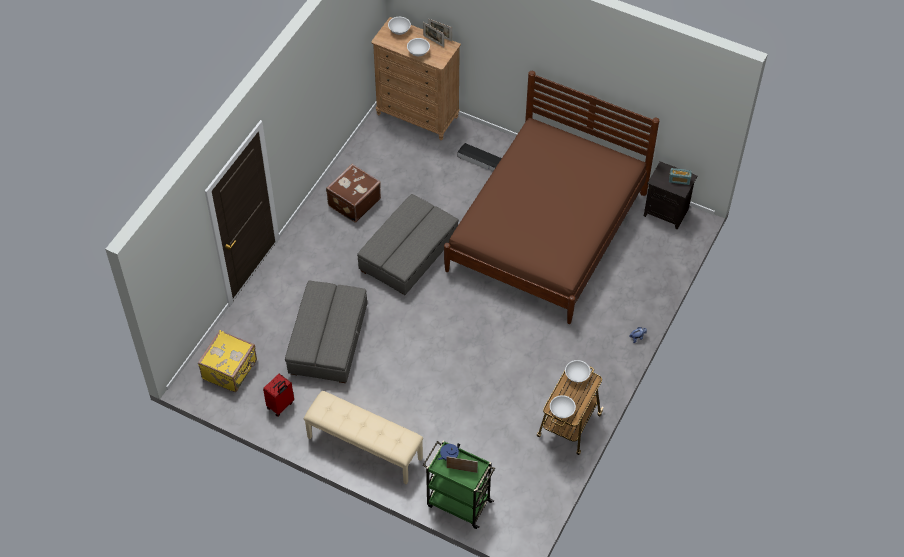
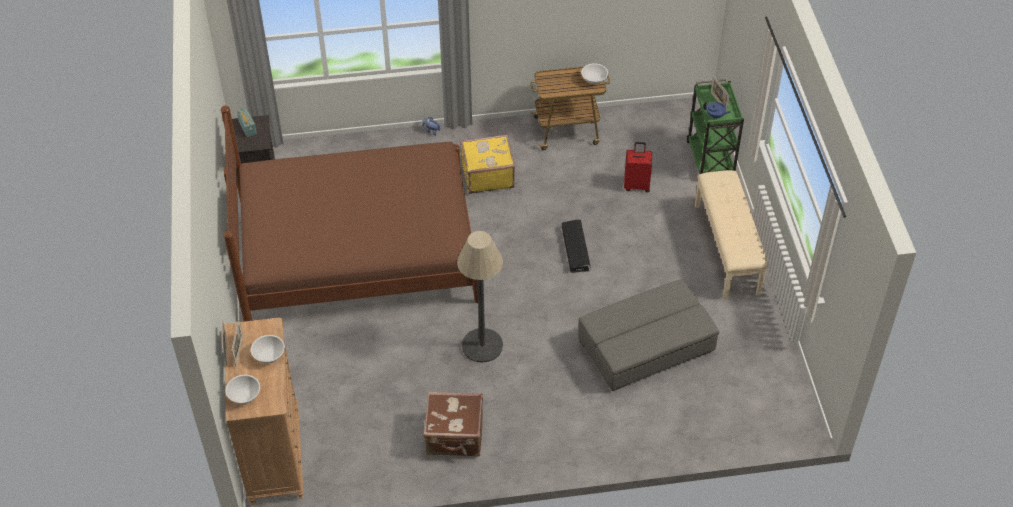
camera: 125 degrees left, 5 degrees down
yellow suitcase [198,330,257,392] -> yellow suitcase moved to [460,134,515,194]
red suitcase [263,374,294,417] -> red suitcase moved to [624,142,652,192]
grey ottoman [357,194,459,295] -> floor lamp [457,231,503,363]
black storage box [457,143,502,171] -> black storage box moved to [562,220,591,273]
white bowl [565,360,591,383] -> none

